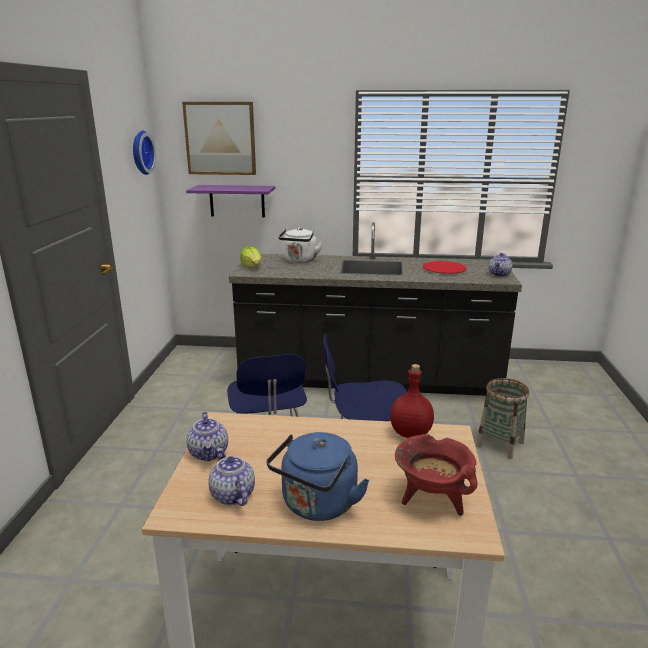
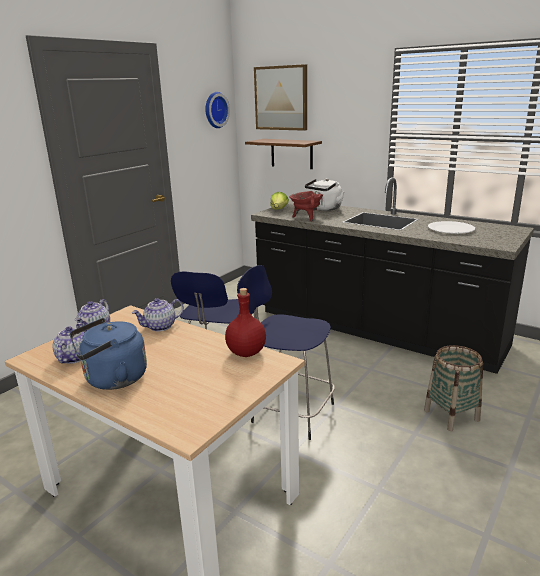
camera: 30 degrees right, 0 degrees up
purple shelf [186,185,275,217] -> brown shelf [245,139,322,169]
red cooking pot [395,434,478,516] -> red cooking pot moved to [289,191,323,222]
red plate [423,261,467,274] -> white plate [428,221,475,234]
teapot [488,253,512,277] -> teapot moved to [132,298,184,331]

